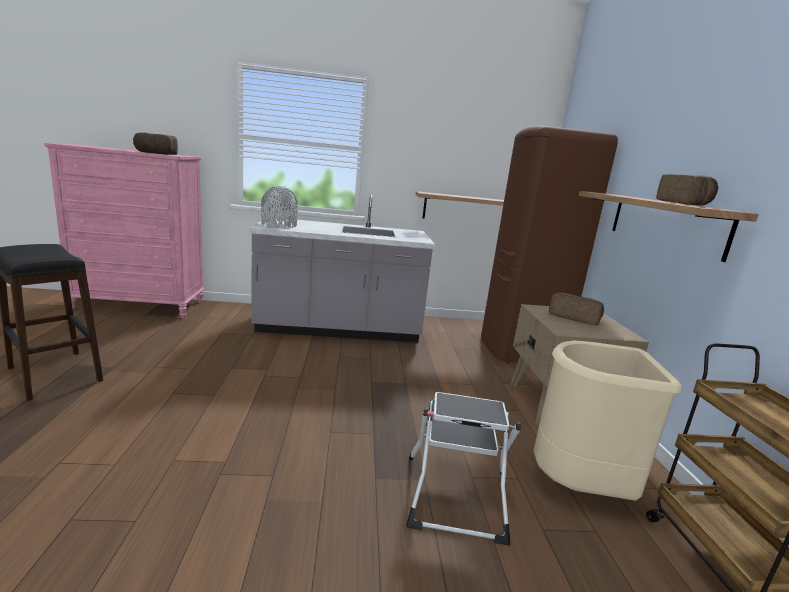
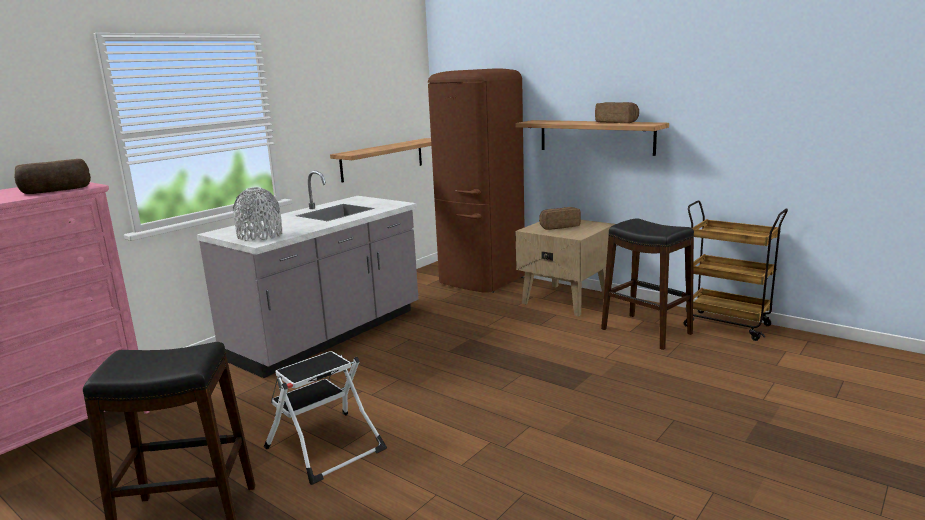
camera: 45 degrees left, 0 degrees up
step ladder [406,392,521,546] -> step ladder moved to [264,351,387,485]
beige trash can [534,341,682,501] -> black stool [601,218,694,350]

